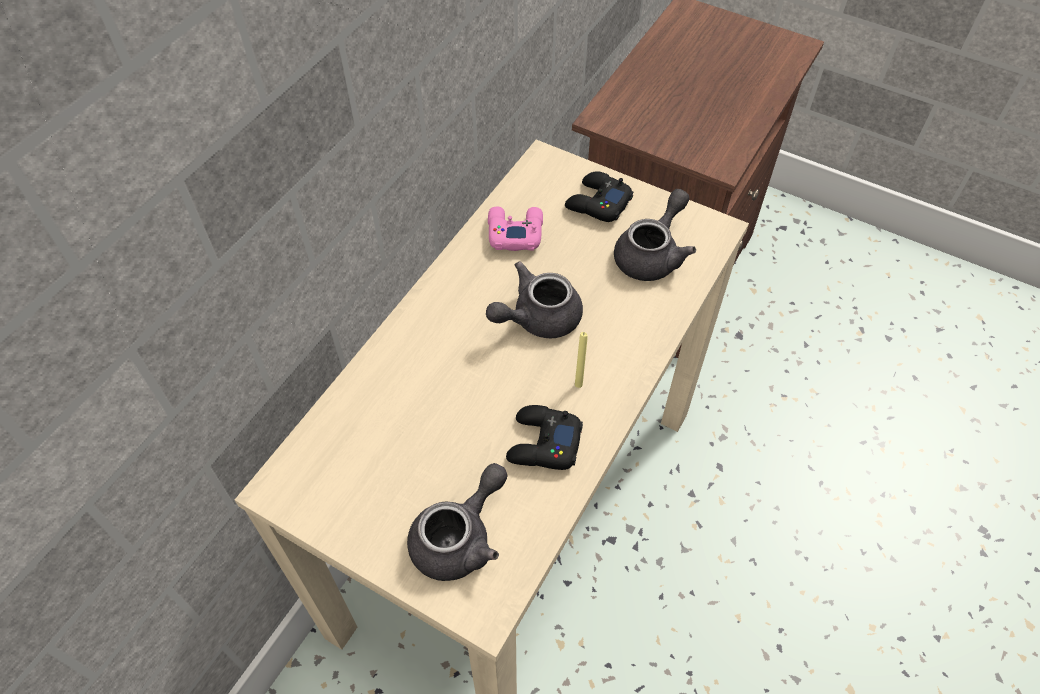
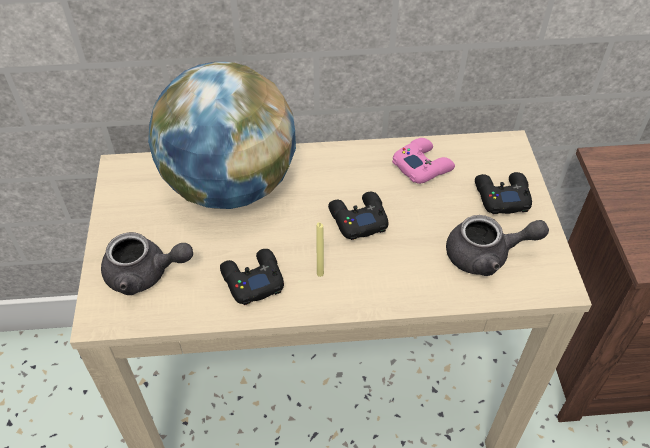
camera: 55 degrees right, 5 degrees down
grey teapot [486,261,583,338] -> black game controller [328,192,389,240]
none -> globe [148,62,296,209]

